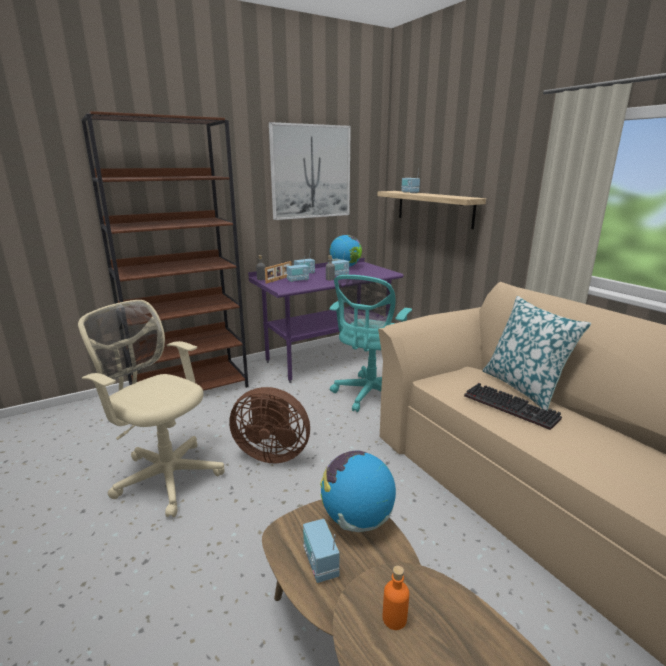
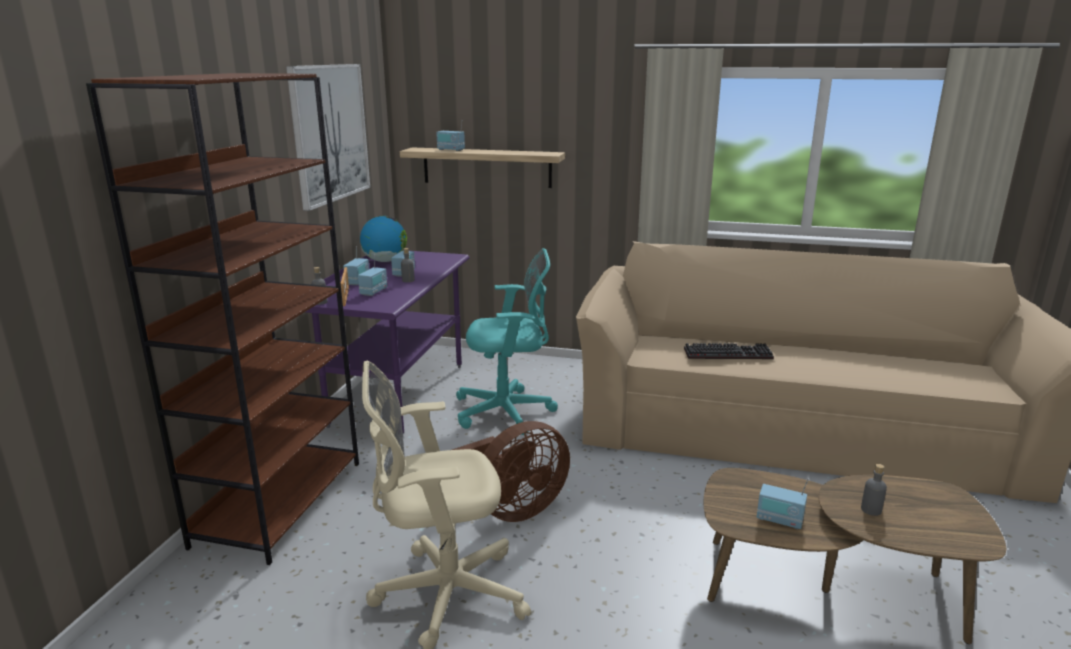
camera: 45 degrees left, 0 degrees up
globe [320,451,396,532] -> none
turquoise office chair [329,275,412,412] -> turquoise office chair turned 75 degrees counterclockwise [456,248,558,435]
orange bottle [383,566,409,630] -> grey bottle [861,464,887,516]
pillow [482,296,591,411] -> none

